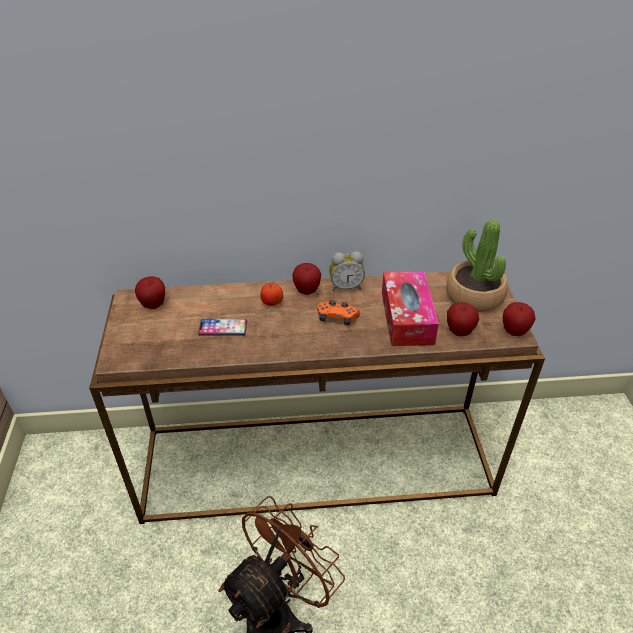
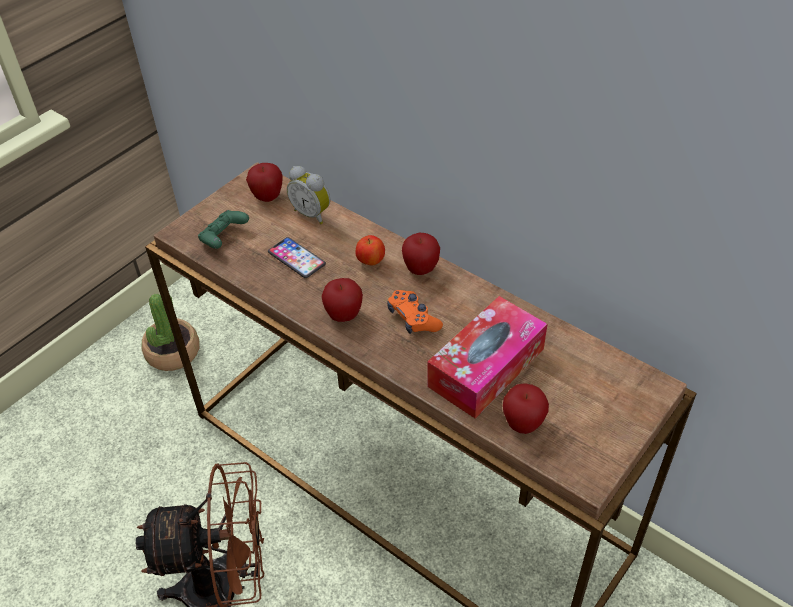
camera: 45 degrees right, 5 degrees up
alarm clock [329,251,365,292] -> alarm clock moved to [287,166,330,224]
potted plant [446,220,508,312] -> potted plant moved to [141,294,199,371]
apple [503,302,536,336] -> apple moved to [322,278,363,322]
none -> green game controller [198,210,249,249]

